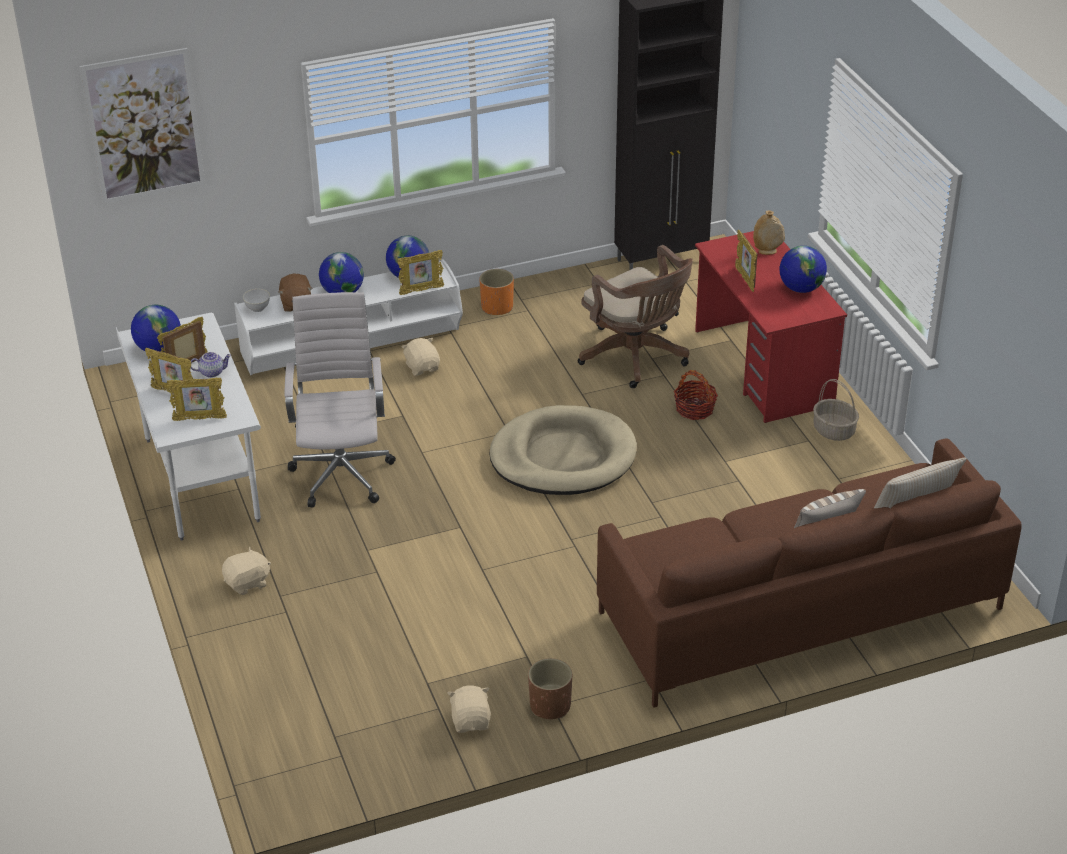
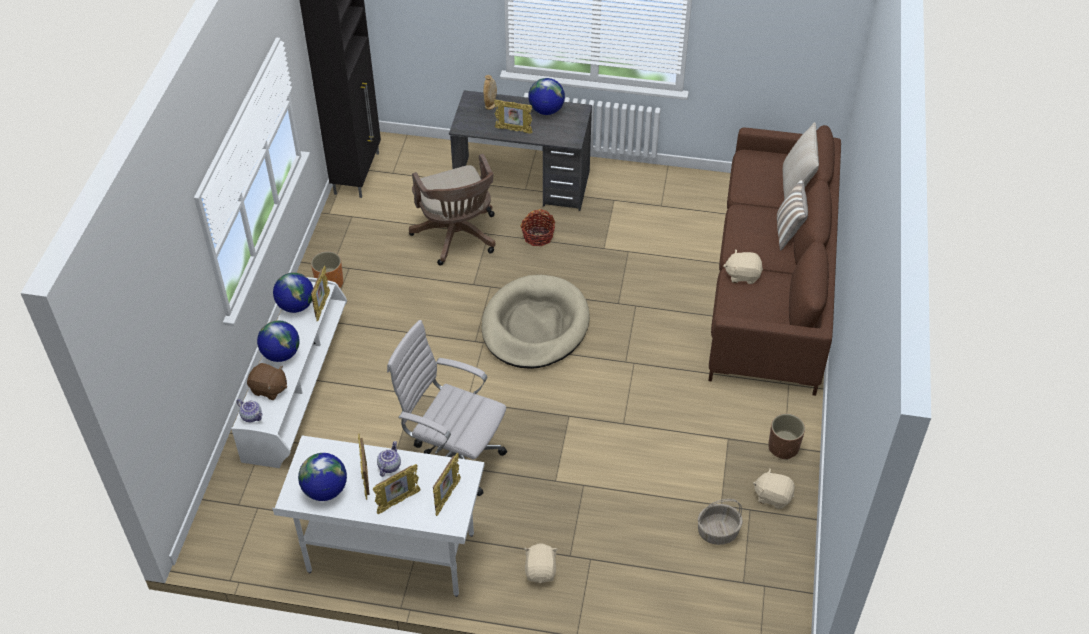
camera: 60 degrees left, 10 degrees up
picture [79,48,205,204] -> none
grey bowl [243,289,270,312] -> teapot [236,399,263,422]
beige plush toy [401,338,440,376] -> beige plush toy moved to [723,249,763,284]
brown office chair [578,245,693,388] -> brown office chair turned 75 degrees clockwise [409,154,496,266]
red desk [695,231,847,423] -> grey desk [449,90,592,211]
basket [813,379,859,441] -> basket moved to [698,499,743,545]

